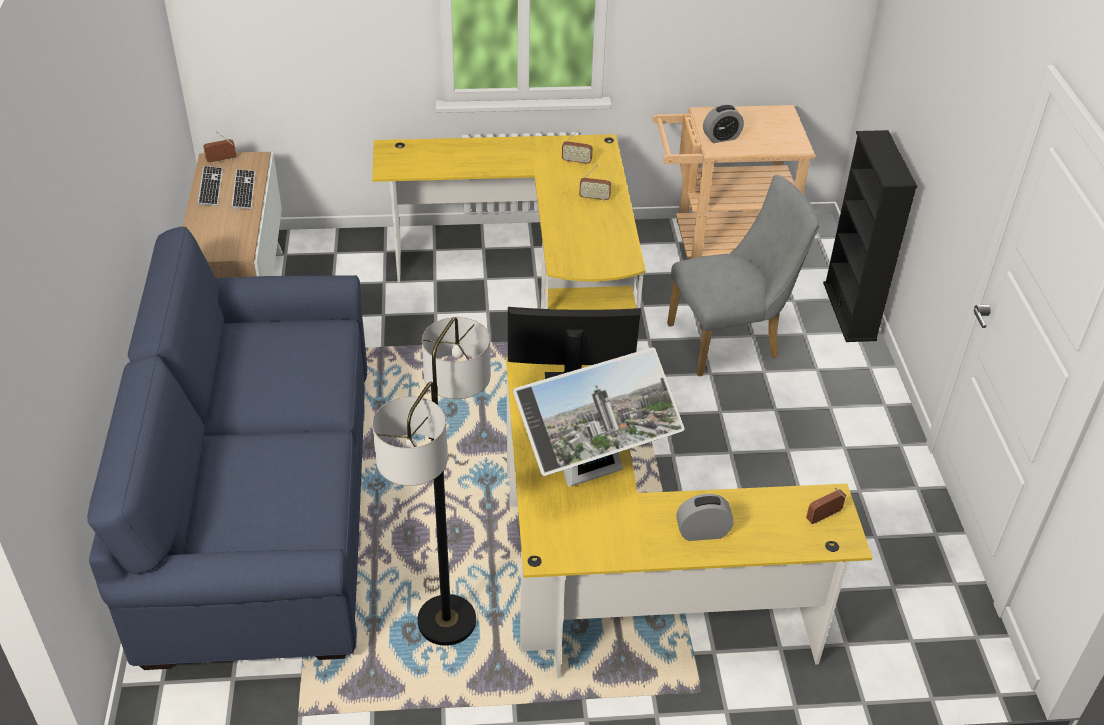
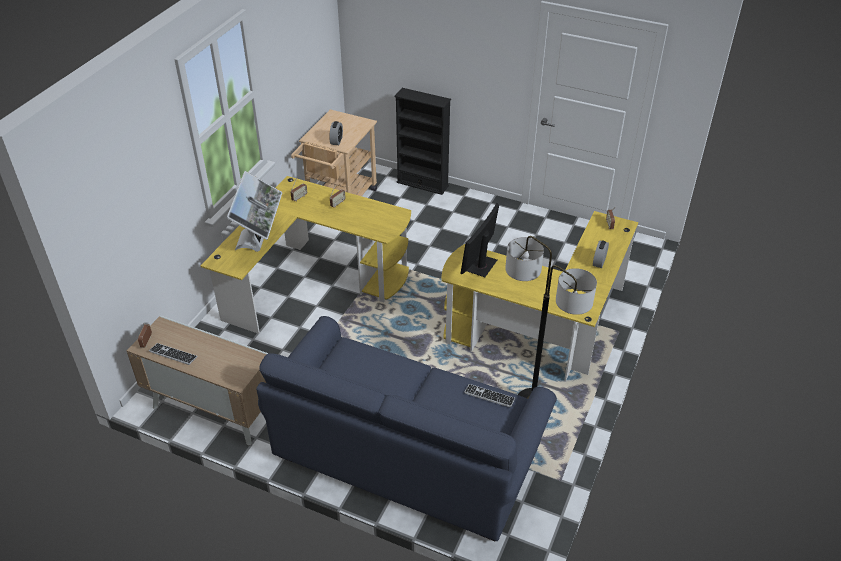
camera: 60 degrees left, 0 degrees up
keyboard [231,169,256,209] -> keyboard moved to [464,384,515,407]
monitor [513,347,685,487] -> monitor moved to [227,171,282,252]
grey chair [667,175,820,376] -> none

